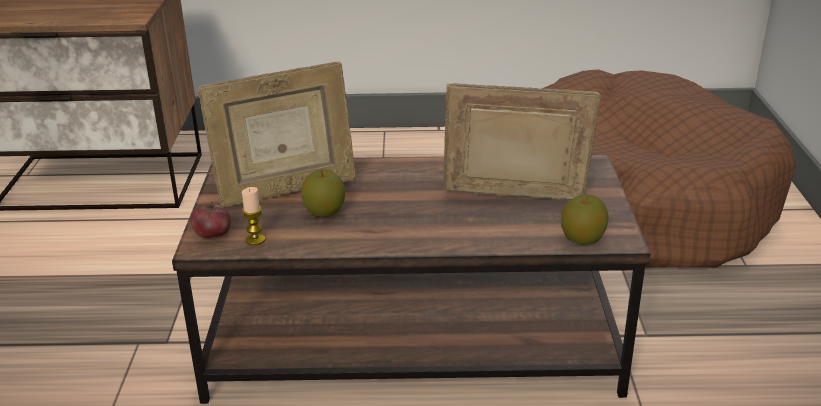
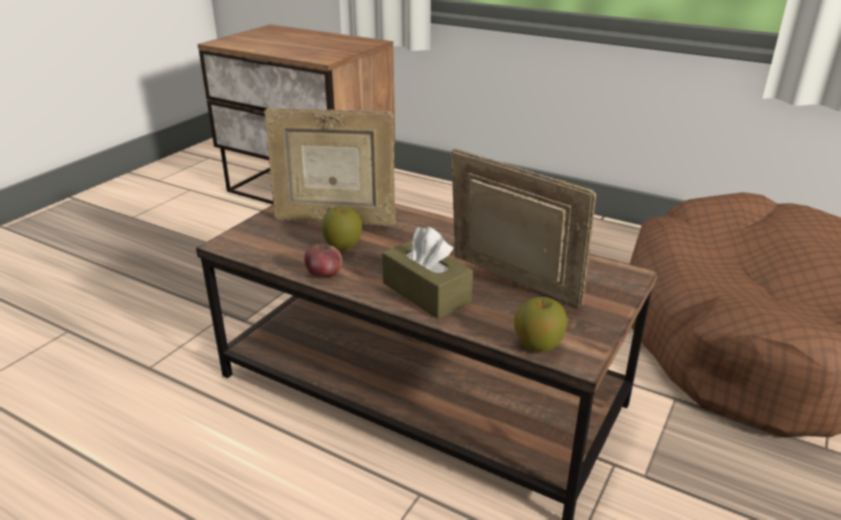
camera: 30 degrees right, 0 degrees up
apple [191,202,231,238] -> apple moved to [304,242,342,277]
candle [242,187,265,245] -> none
none -> brown tissue box [382,227,473,319]

